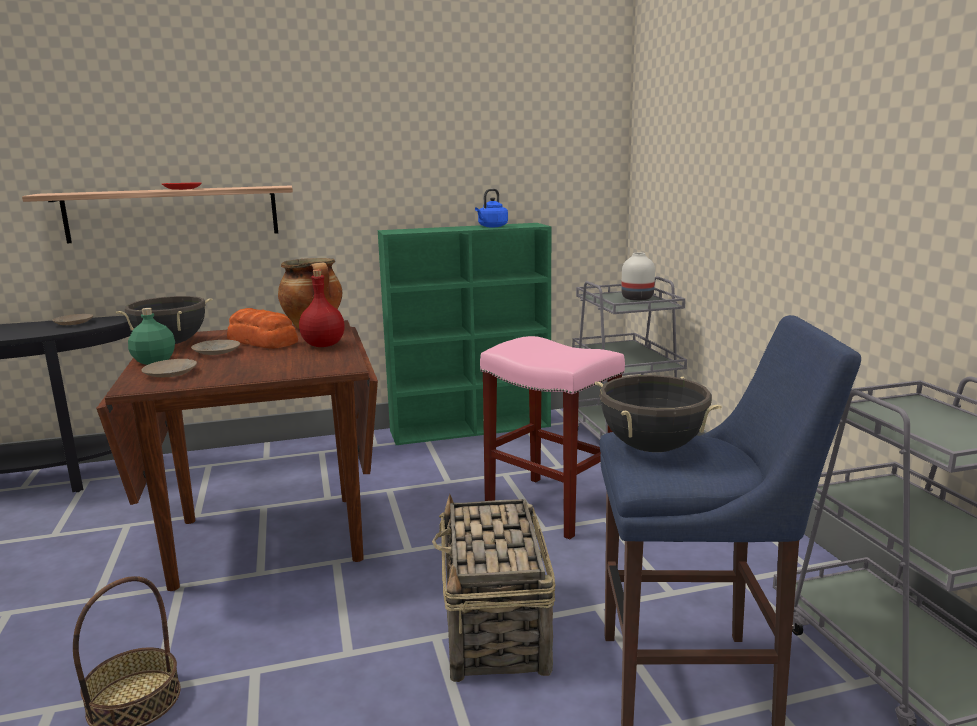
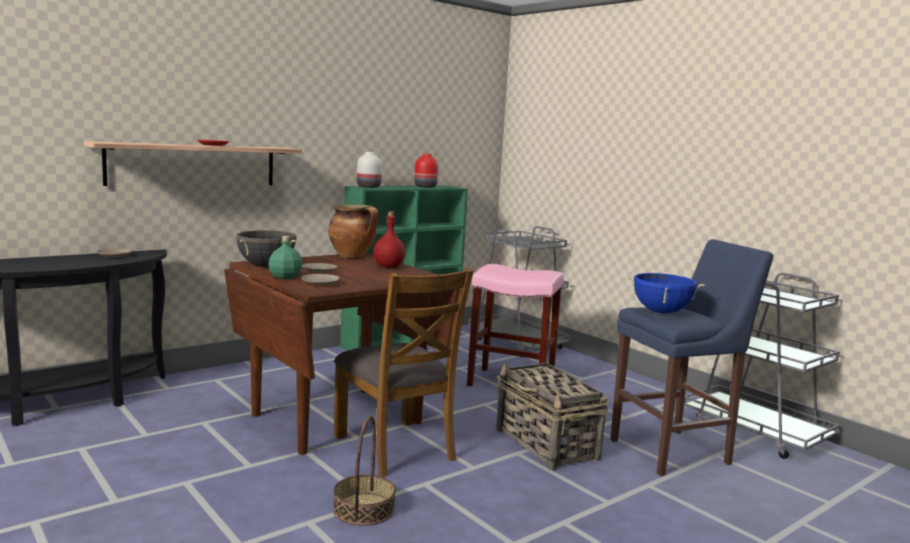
camera: 25 degrees left, 5 degrees down
bread [227,308,298,349] -> none
blue kettle [475,189,508,227] -> red vase [414,154,439,188]
black cooking pot [595,375,722,452] -> blue cooking pot [626,273,705,314]
white vase [621,253,655,301] -> white vase moved to [357,152,382,188]
none -> brown chair [334,268,473,477]

